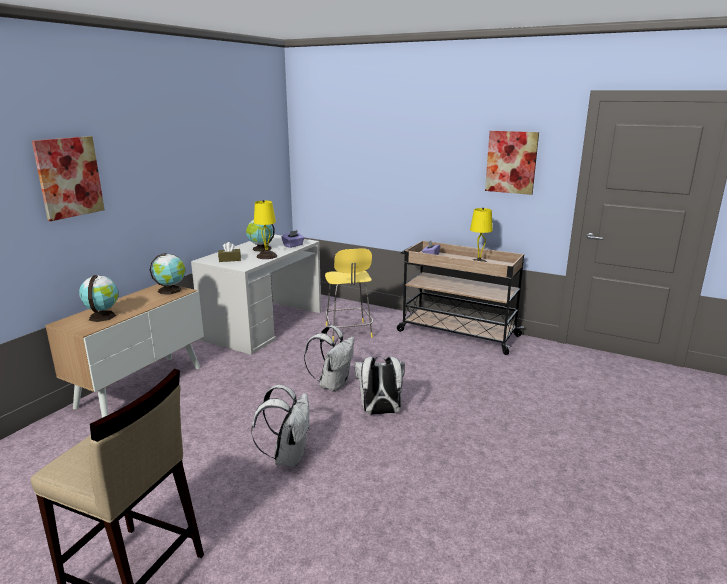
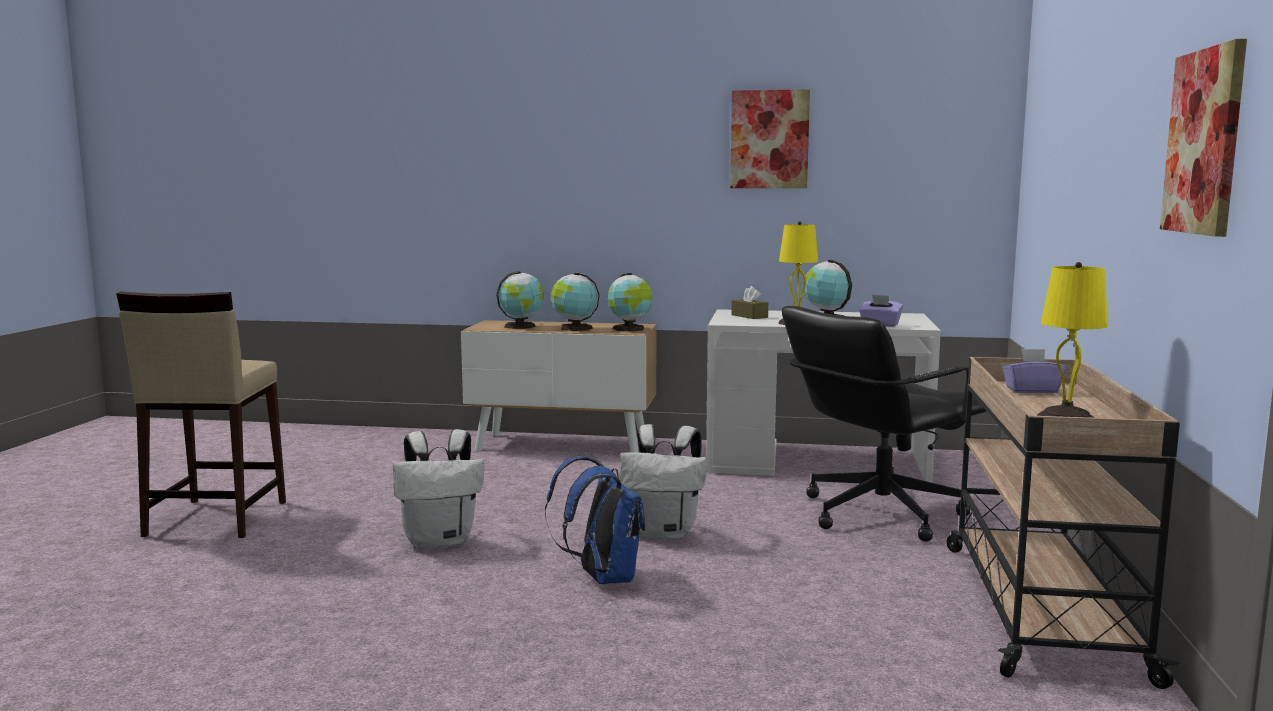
camera: 70 degrees right, 10 degrees down
picture [32,136,105,221] -> picture moved to [730,89,810,188]
yellow stool [325,248,373,341] -> black office chair [782,306,987,542]
white backpack [354,356,405,415] -> blue backpack [545,456,645,584]
none -> globe [551,273,600,331]

